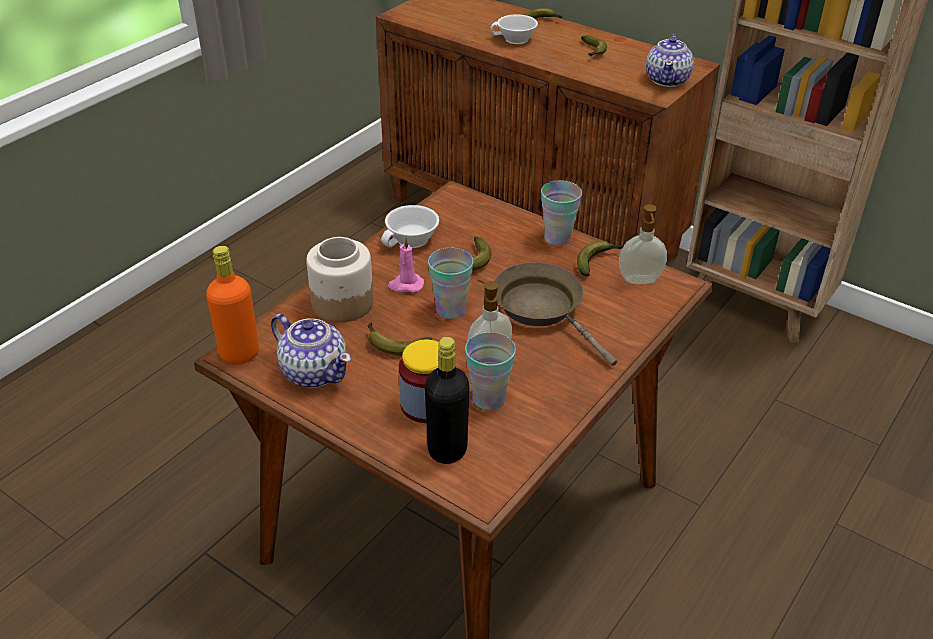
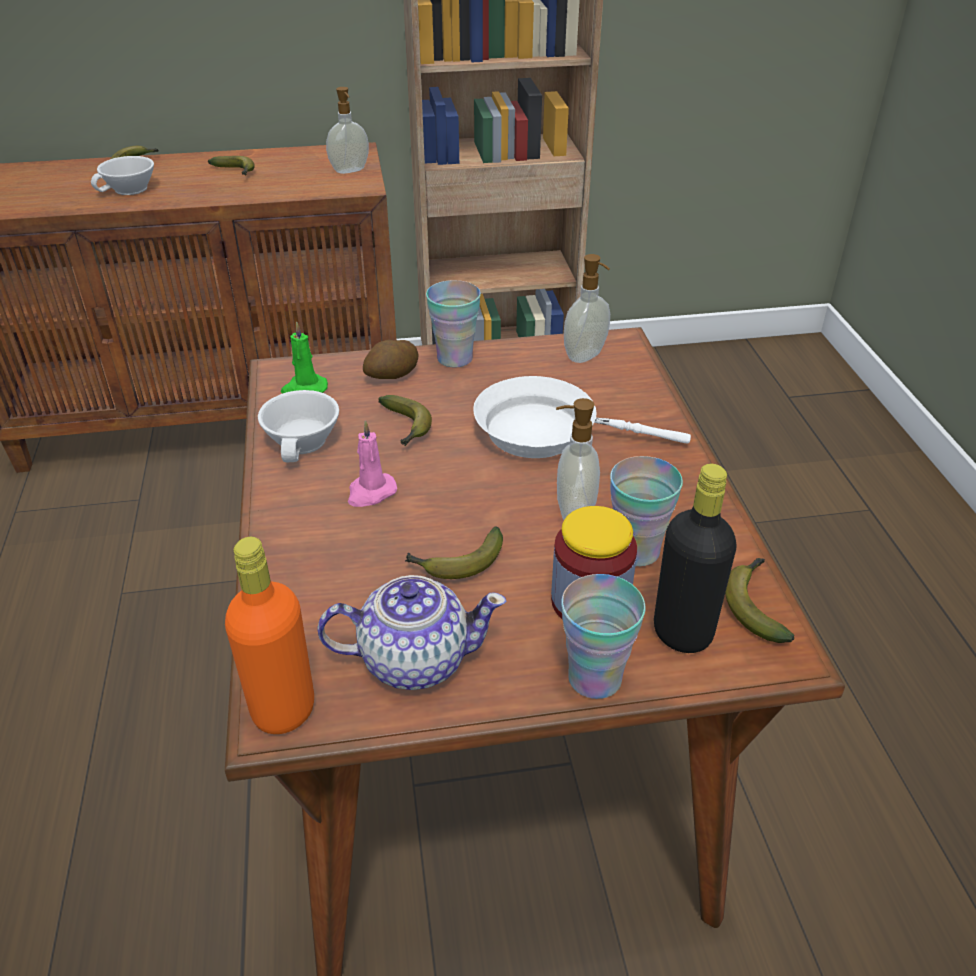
camera: 45 degrees left, 0 degrees up
jar [306,237,374,323] -> none
cup [428,248,473,319] -> cup moved to [561,574,646,699]
brown frying pan [494,262,617,366] -> white frying pan [473,376,691,458]
banana [577,241,623,277] -> banana moved to [725,558,795,643]
teapot [646,34,694,87] -> soap dispenser [326,87,369,174]
none -> green candle [281,321,328,394]
none -> potato [363,340,418,379]

